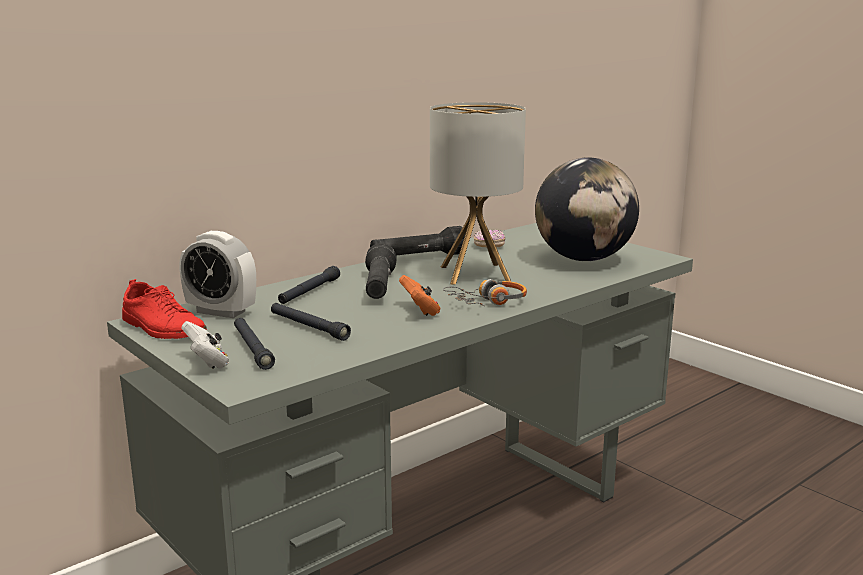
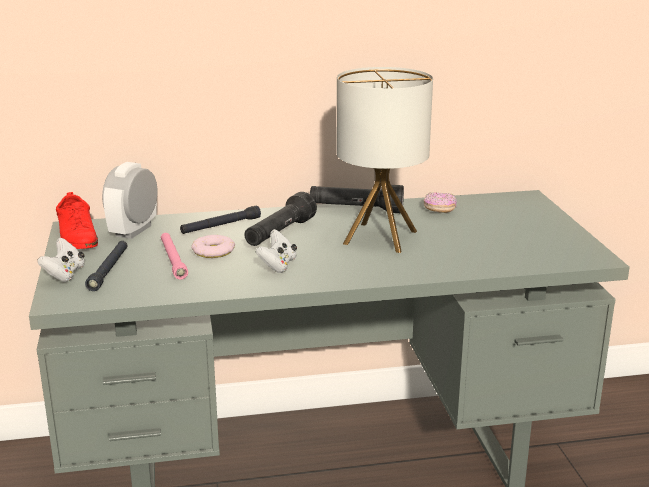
camera: 30 degrees right, 5 degrees up
alarm clock [179,231,256,318] -> alarm clock turned 60 degrees clockwise [102,162,157,239]
black flashlight [271,303,351,341] -> pink flashlight [161,233,188,280]
orange game controller [399,275,440,316] -> white game controller [256,229,297,273]
headphones [443,279,527,306] -> none
globe [535,157,639,261] -> none
none -> donut [191,235,235,258]

